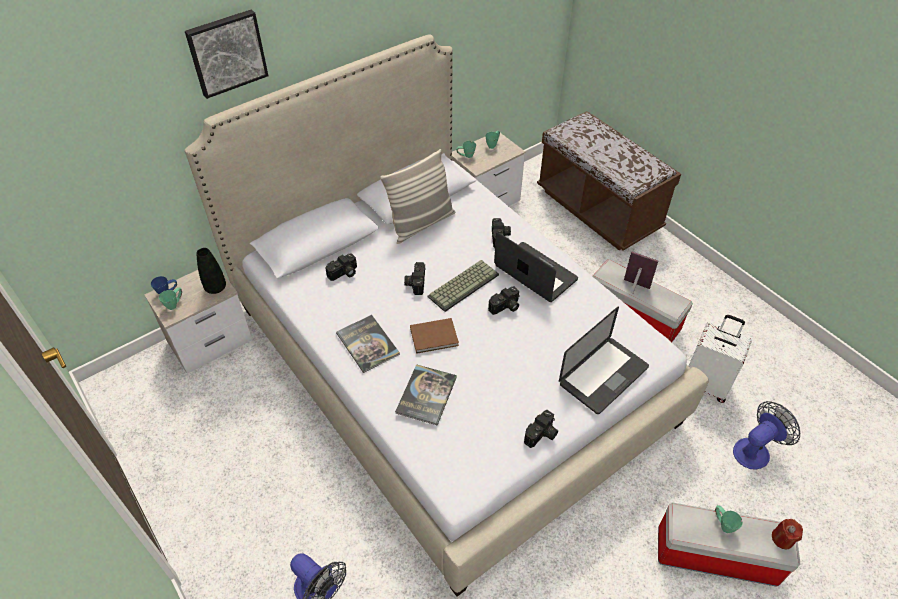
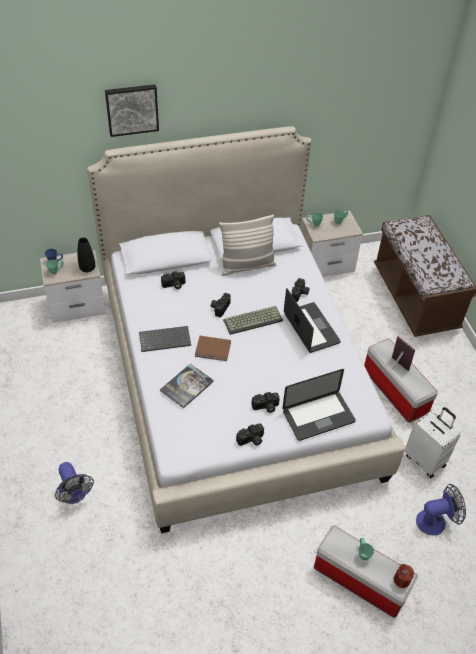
camera: 20 degrees right, 0 degrees up
book [336,315,400,373] -> keyboard [139,326,191,352]
camera [488,286,520,315] -> camera moved to [251,392,280,413]

